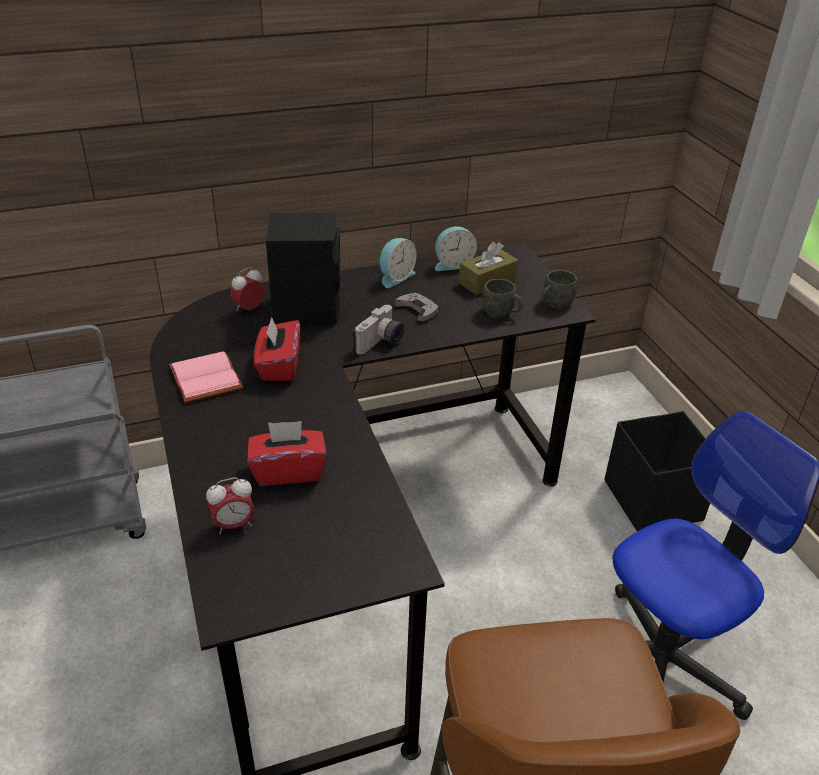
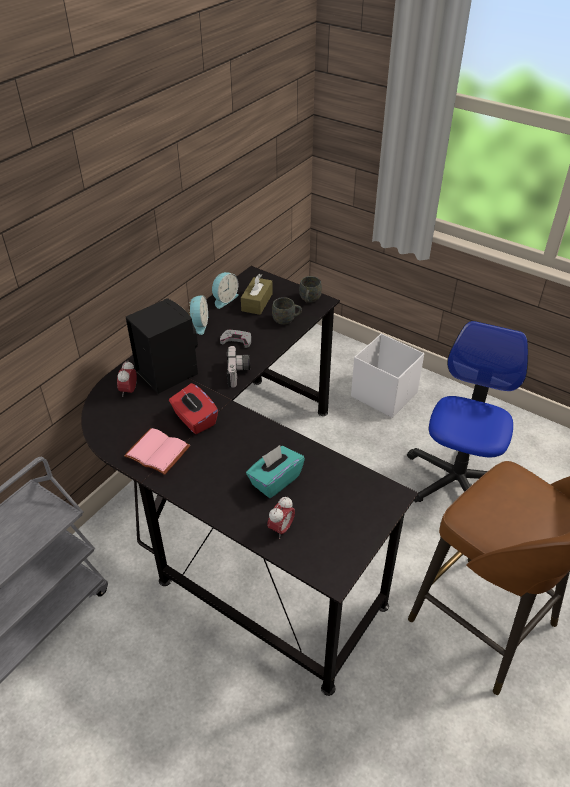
camera: 35 degrees left, 5 degrees up
red tissue box [247,421,327,486] -> turquoise tissue box [246,445,305,498]
black storage box [604,411,710,531] -> white storage box [351,333,424,418]

